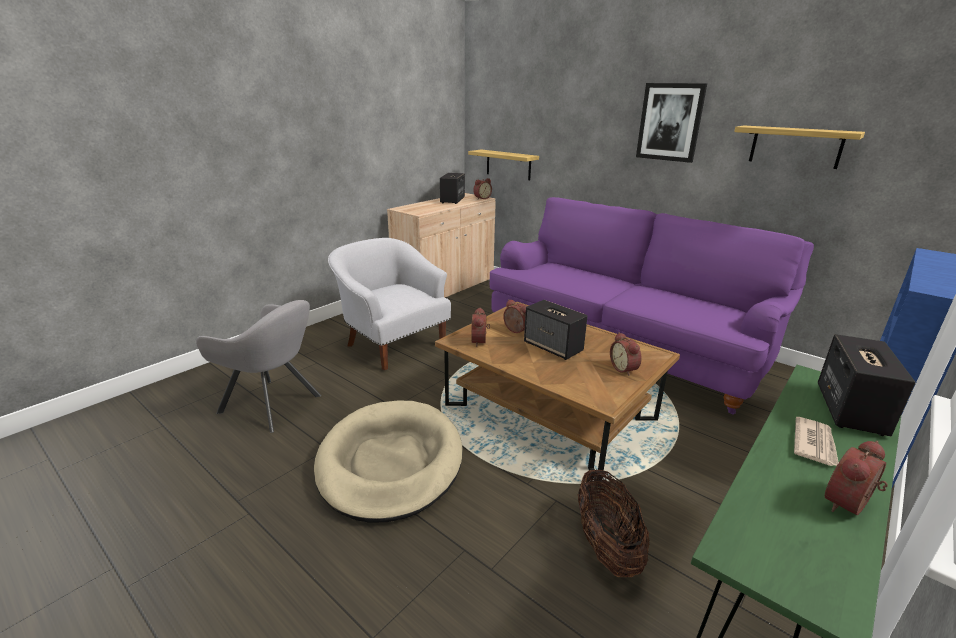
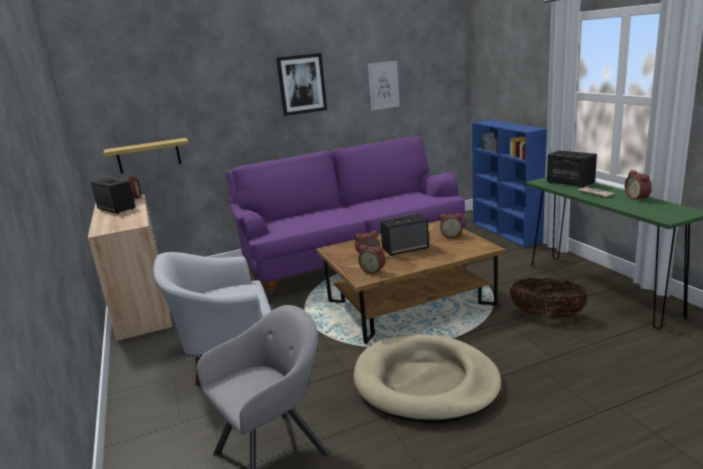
camera: 60 degrees left, 5 degrees down
shelf [734,126,865,169] -> picture [368,61,400,110]

